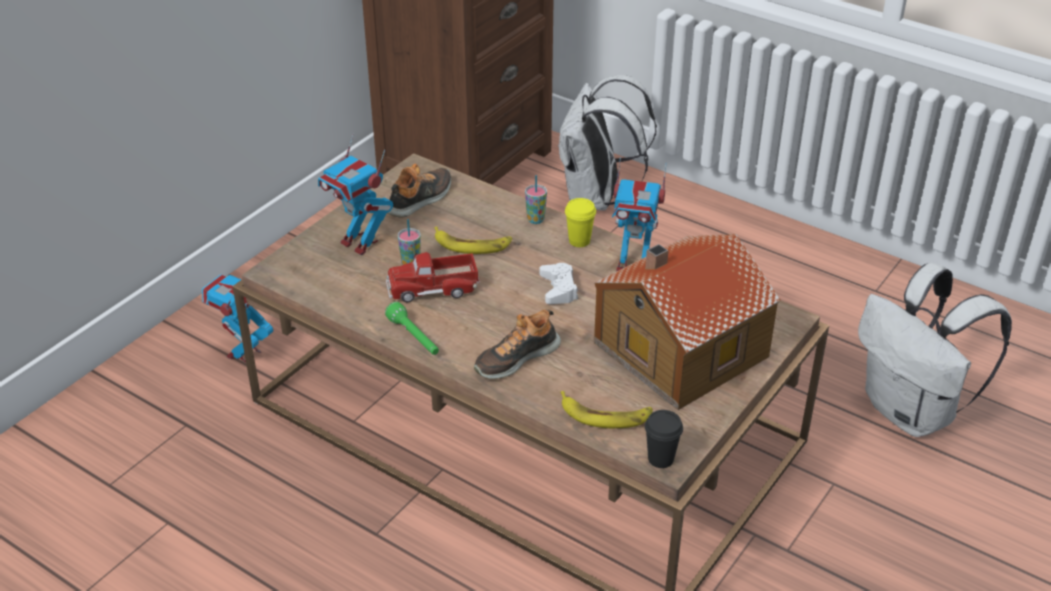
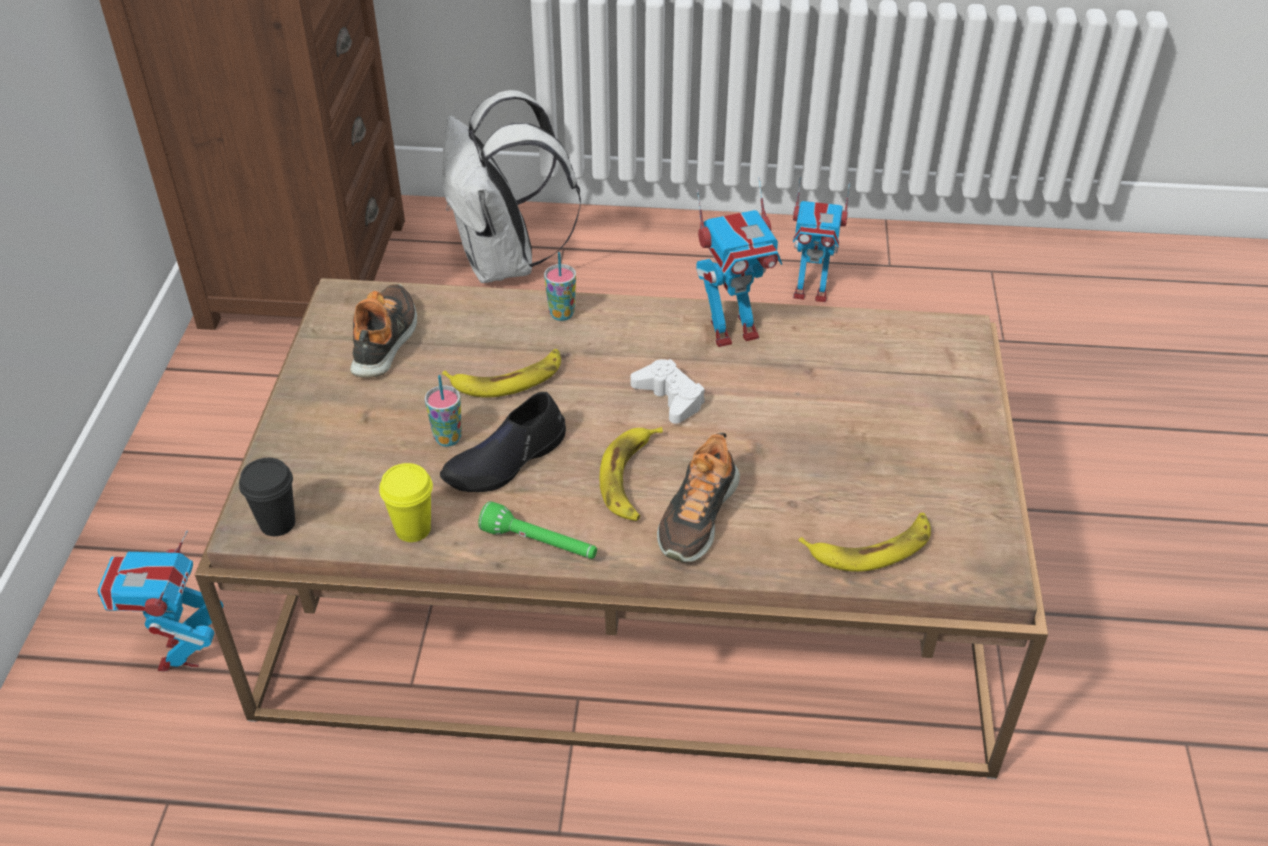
camera: 30 degrees left, 5 degrees up
toy robot [318,134,393,255] -> toy robot moved to [793,177,850,302]
toy truck [386,252,480,302] -> black shoe [440,392,566,492]
yellow cup [565,198,596,247] -> yellow cup moved to [379,463,433,542]
toy house [594,234,781,410] -> none
black cup [645,410,683,468] -> black cup moved to [239,458,295,536]
white backpack [858,262,1012,437] -> none
none -> banana [600,427,663,521]

